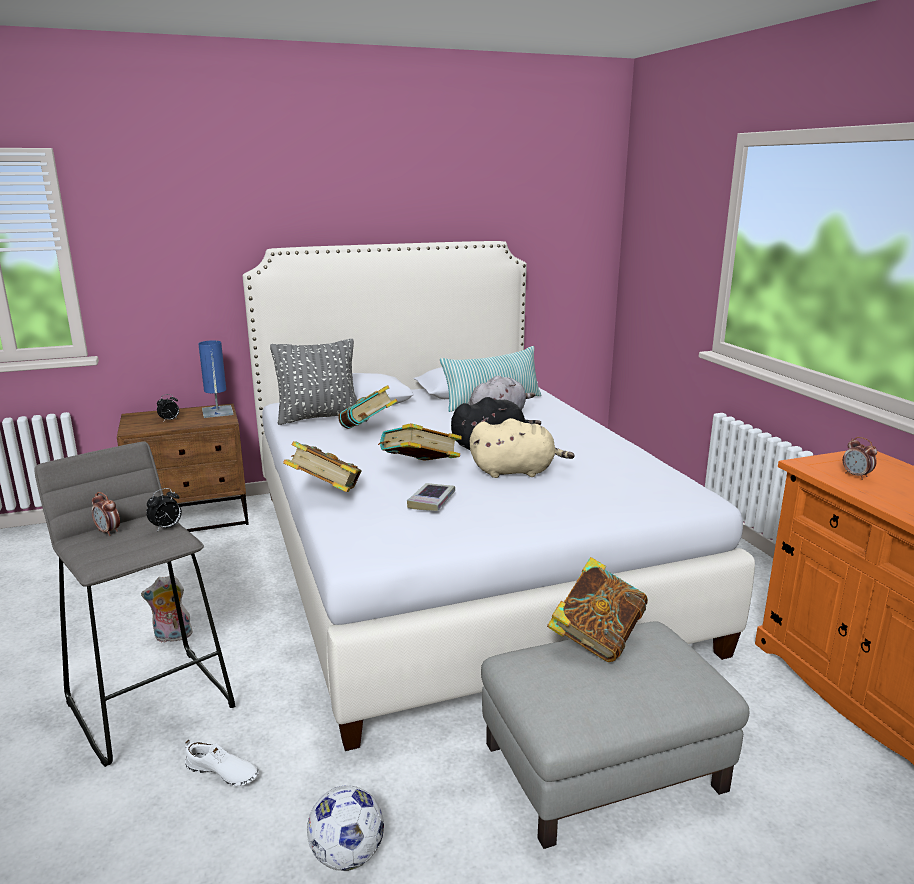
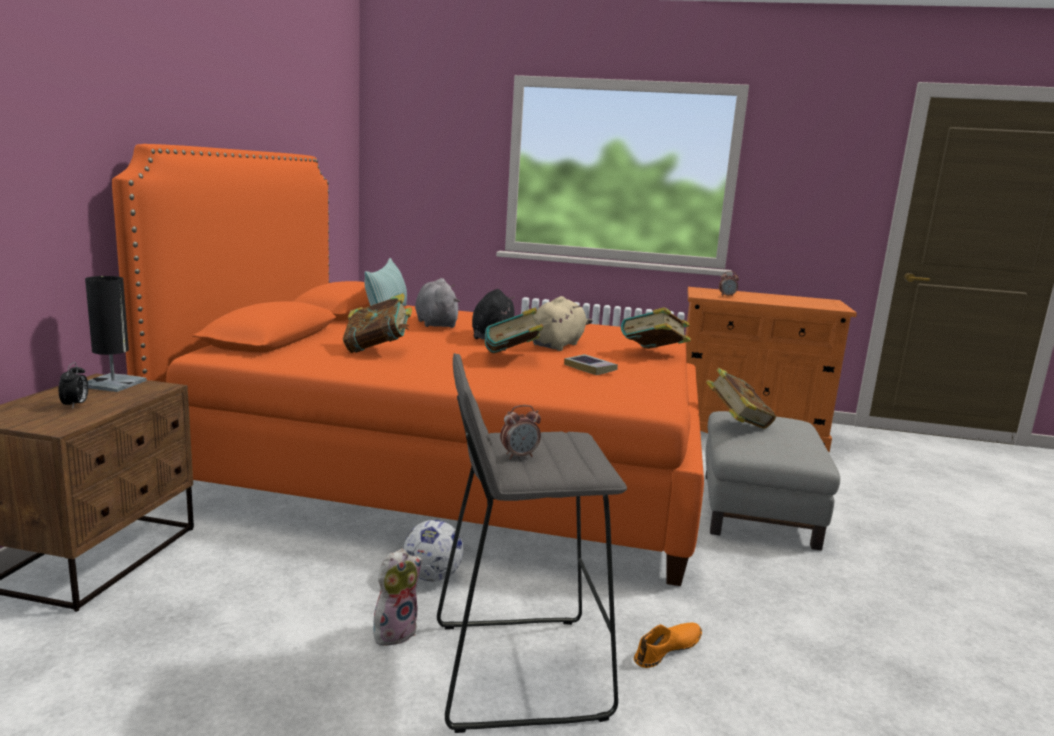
camera: 60 degrees left, 5 degrees down
plush toy [141,575,193,643] -> plush toy turned 150 degrees counterclockwise [373,549,422,646]
alarm clock [146,488,182,532] -> none
white shoe [185,740,259,786] -> orange shoe [634,623,702,668]
blue table lamp [198,340,234,418] -> black table lamp [85,276,147,392]
white bed [243,241,755,751] -> orange bed [112,144,704,586]
grey pillow [270,339,357,425] -> none
book [283,441,362,492] -> book moved to [621,307,691,349]
football [307,785,384,871] -> football moved to [404,520,463,582]

